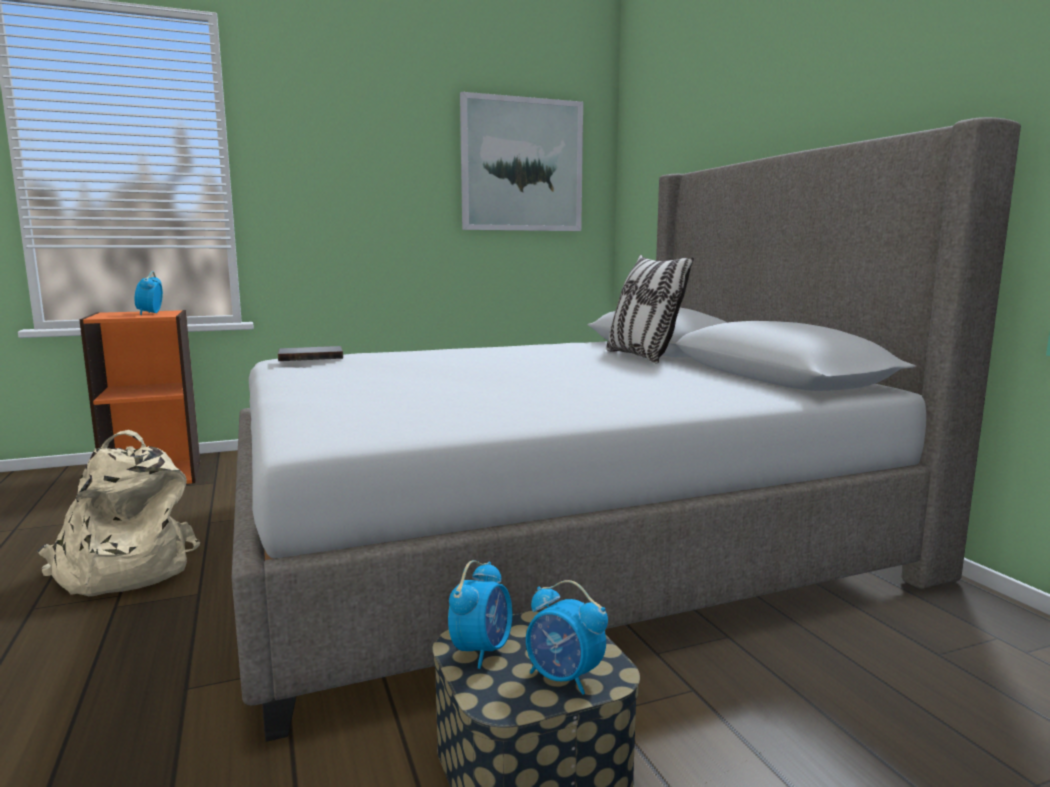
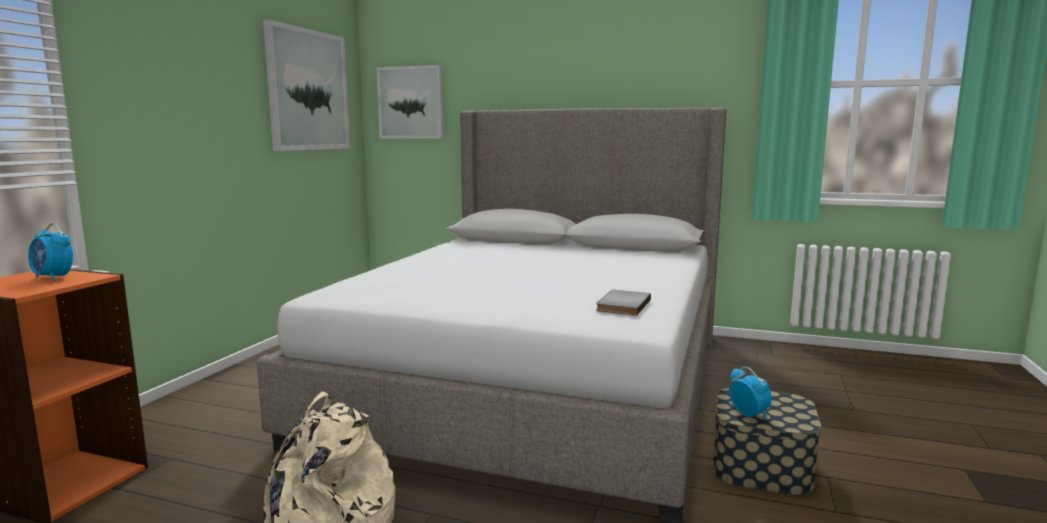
camera: 50 degrees left, 0 degrees up
grey book [278,346,343,361] -> grey book moved to [596,290,651,316]
alarm clock [526,580,608,695] -> none
pillow [607,255,694,364] -> none
none -> picture [377,65,444,139]

